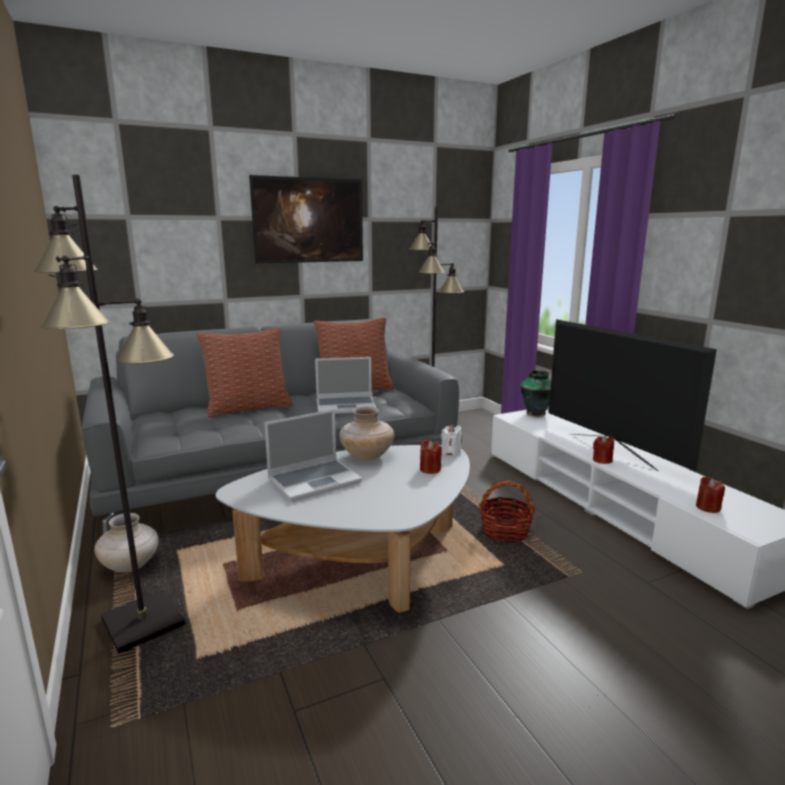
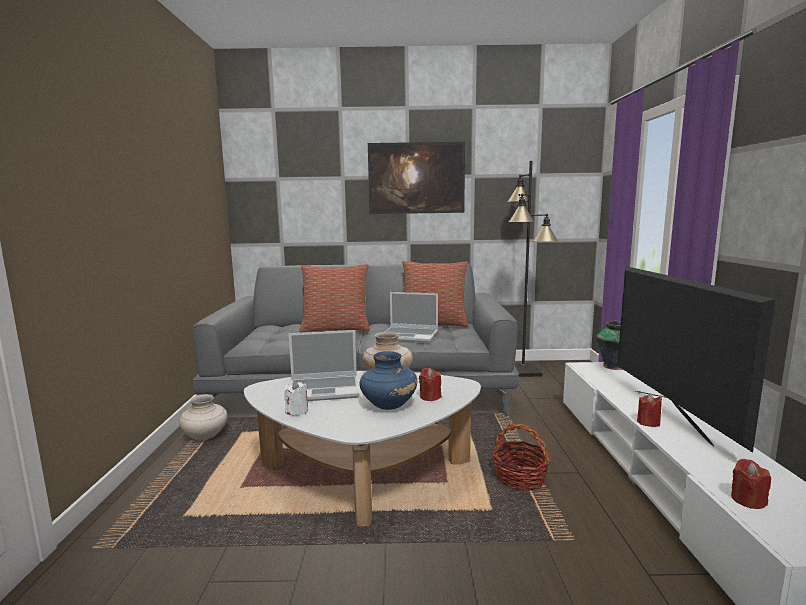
camera: 25 degrees right, 5 degrees down
black floor lamp [34,174,185,654] -> none
white candle [441,424,461,455] -> white candle moved to [284,381,308,416]
none -> blue vase [360,351,417,410]

